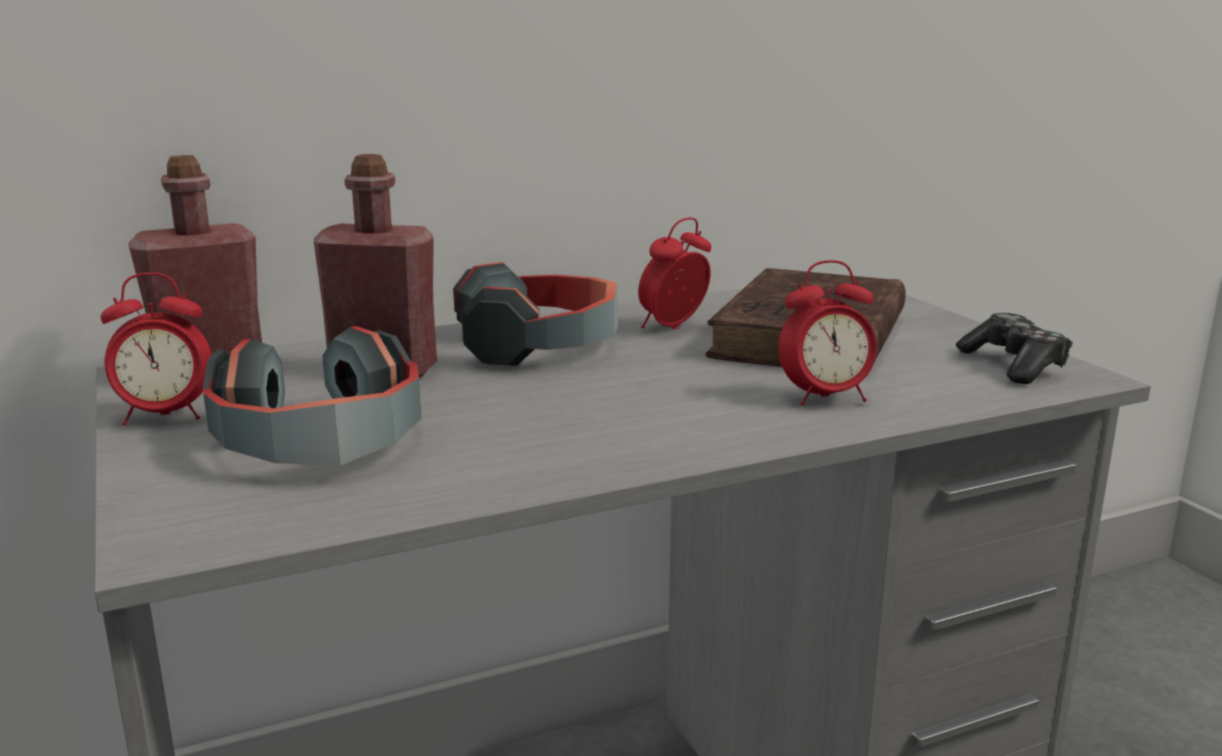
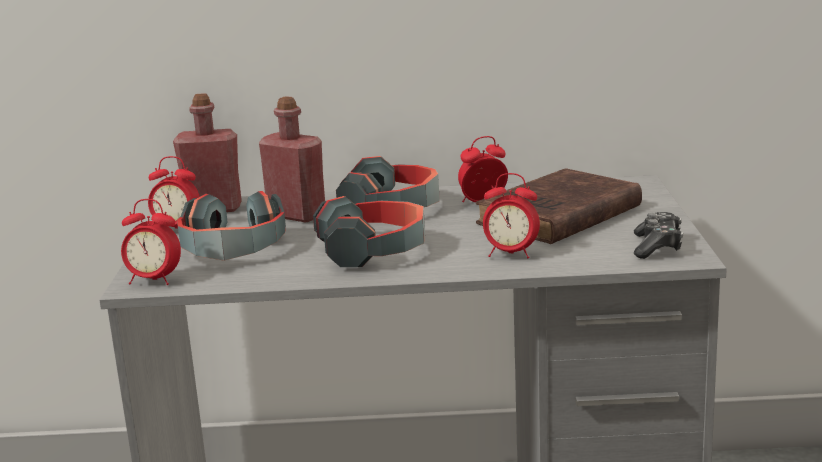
camera: 25 degrees right, 0 degrees up
none -> alarm clock [121,199,181,285]
none -> headphones [313,196,425,267]

